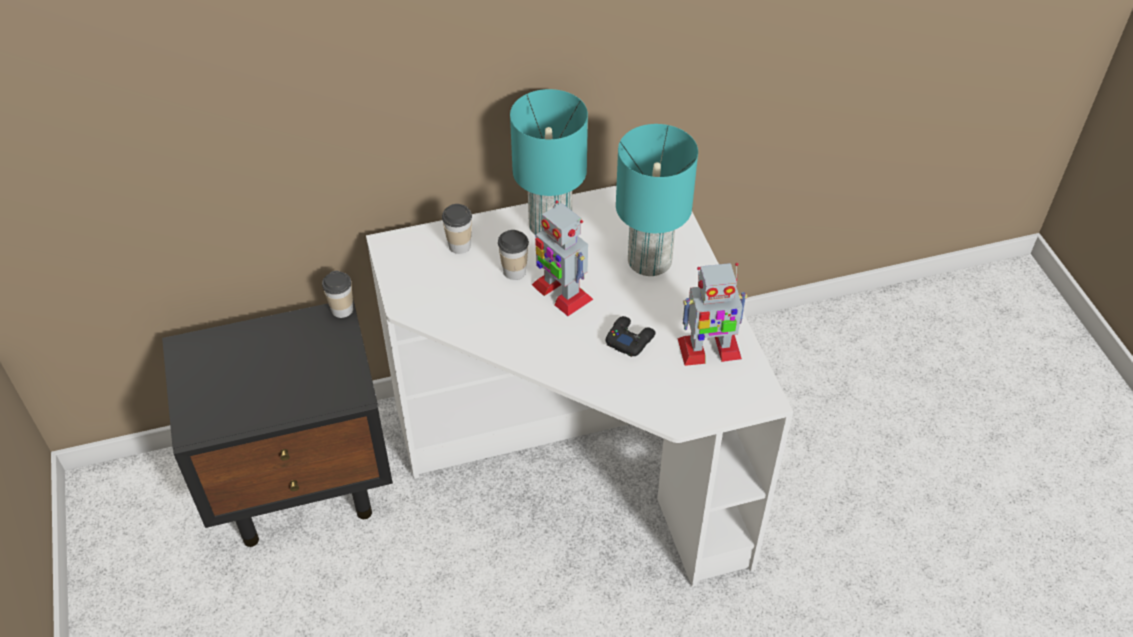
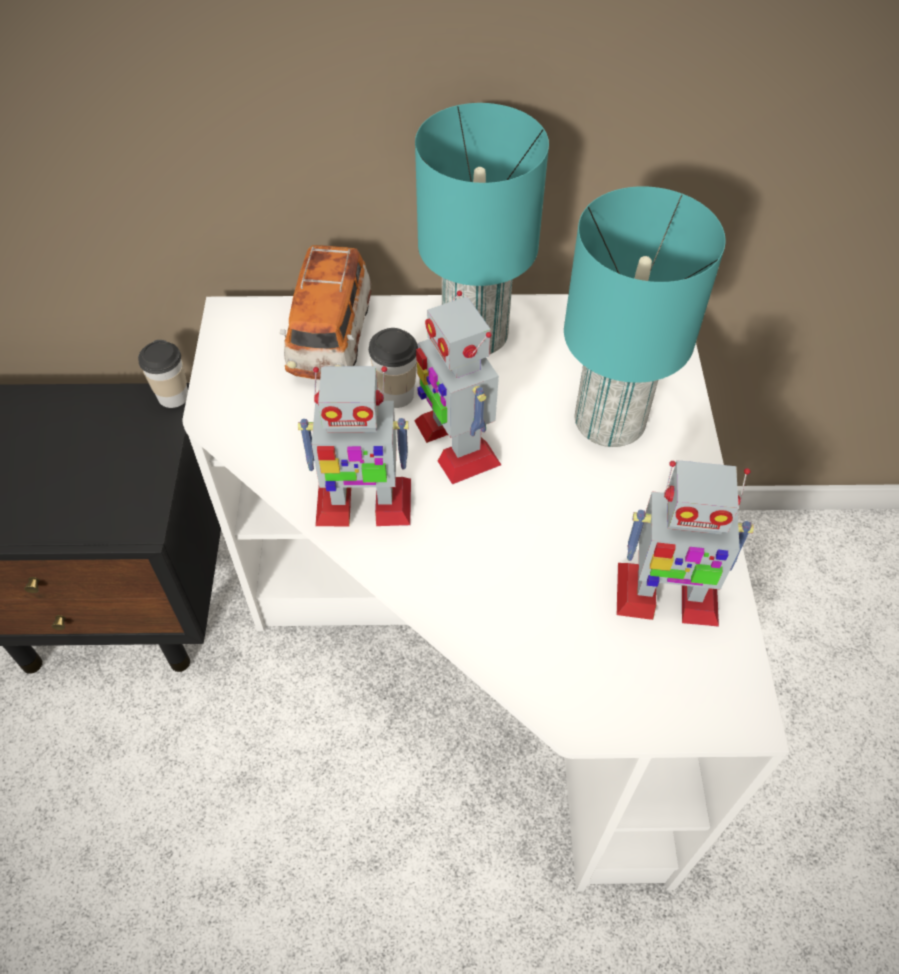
camera: 15 degrees right, 5 degrees up
cup [442,204,472,254] -> toy car [280,245,372,380]
black game controller [606,316,656,357] -> none
none -> toy robot [298,366,411,526]

